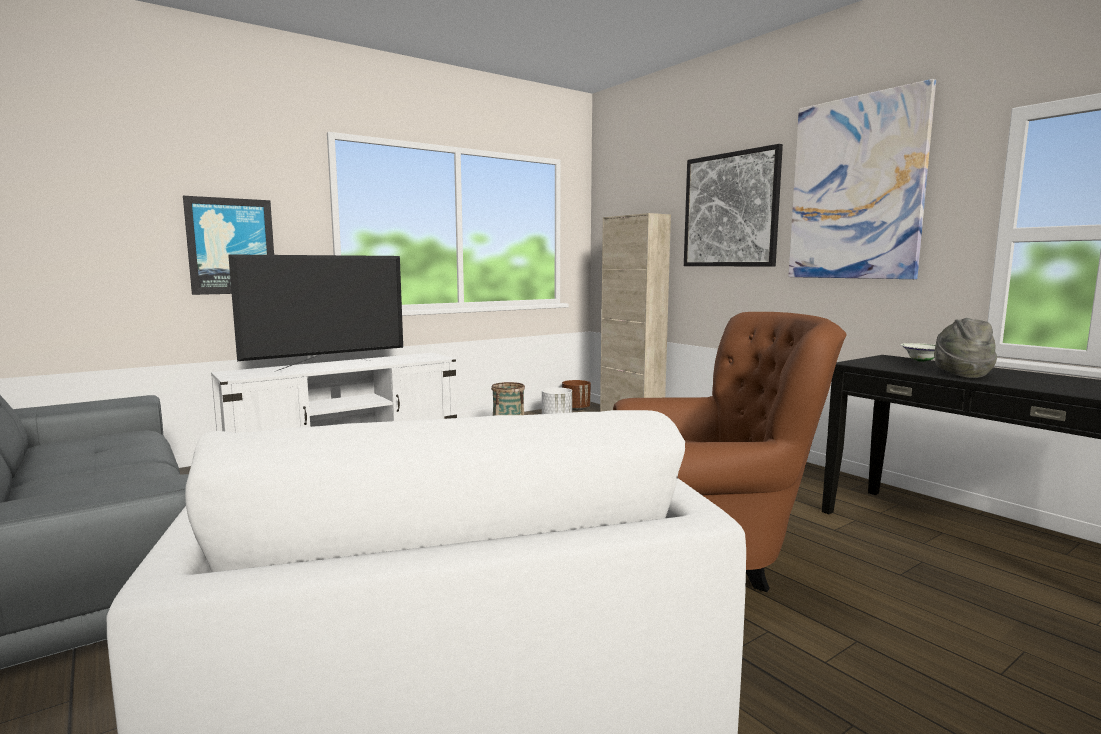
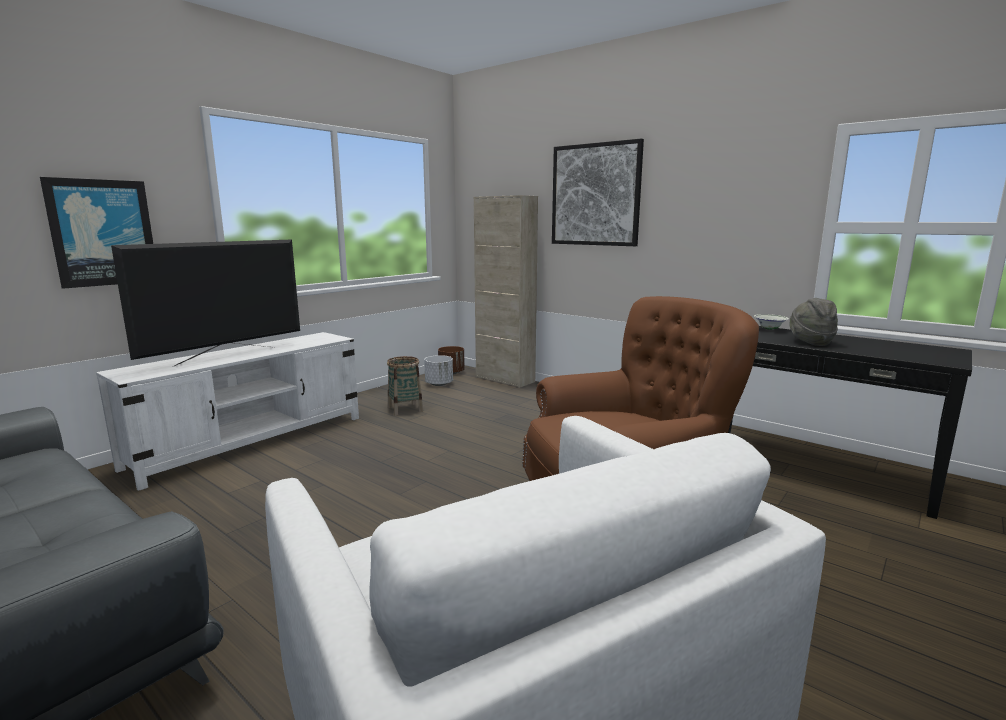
camera: 15 degrees left, 5 degrees up
picture [788,79,936,279] -> none

